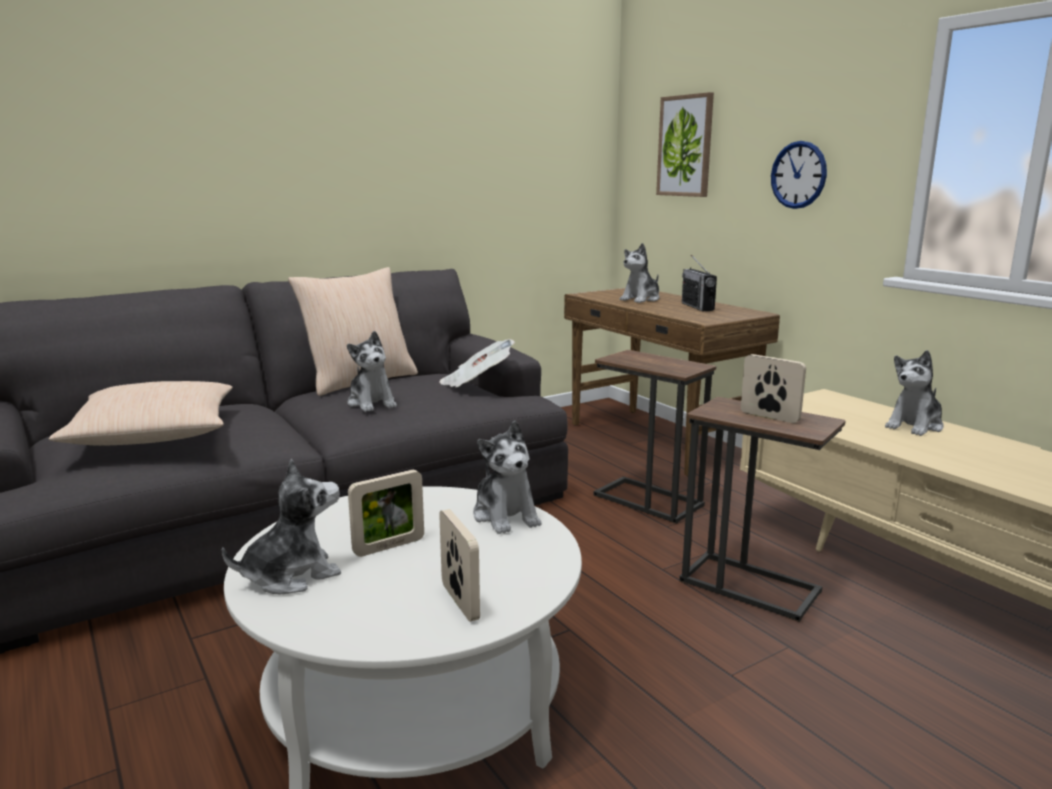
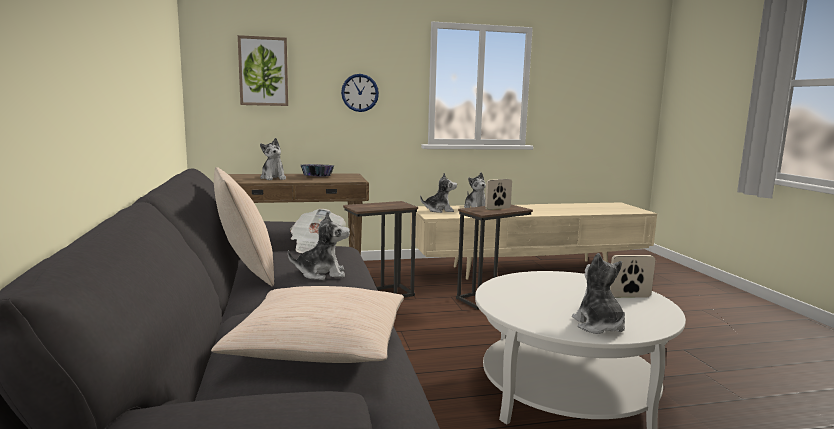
camera: 70 degrees left, 5 degrees down
picture frame [348,470,424,557] -> none
plush toy [473,421,541,534] -> plush toy moved to [420,173,457,213]
radio [682,255,717,311] -> bowl [301,164,334,176]

